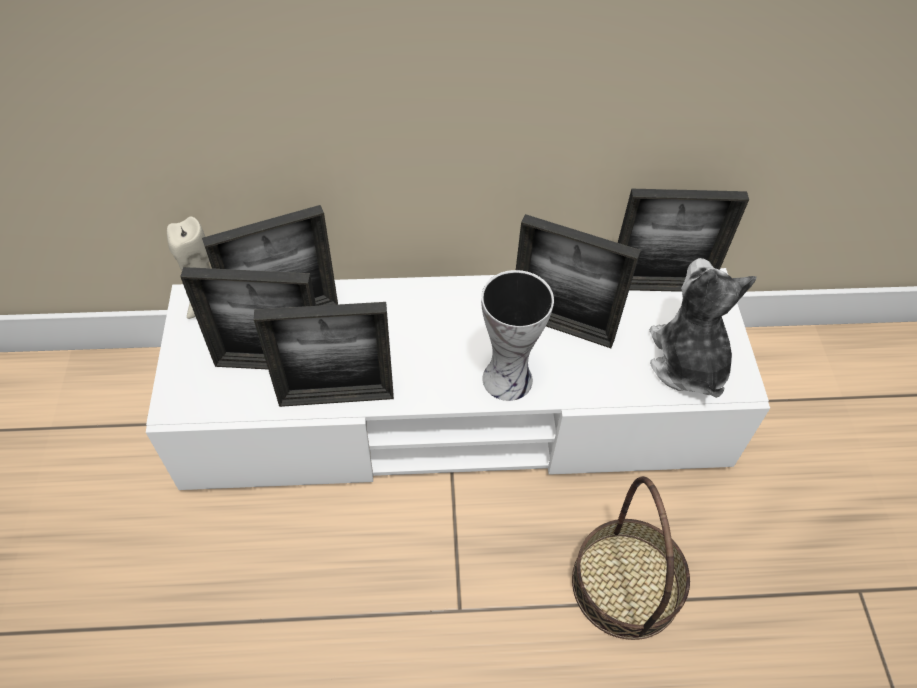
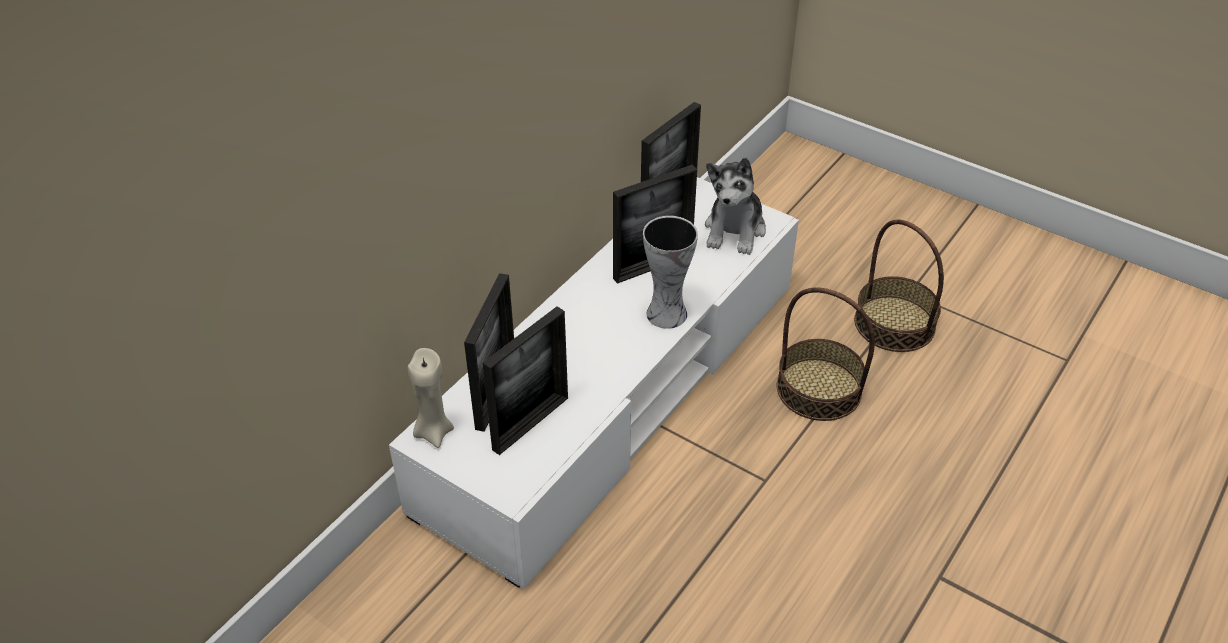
camera: 50 degrees left, 10 degrees down
picture frame [254,302,394,407] -> none
plush toy [650,258,757,398] -> plush toy turned 105 degrees counterclockwise [705,158,766,255]
none -> basket [854,219,944,352]

